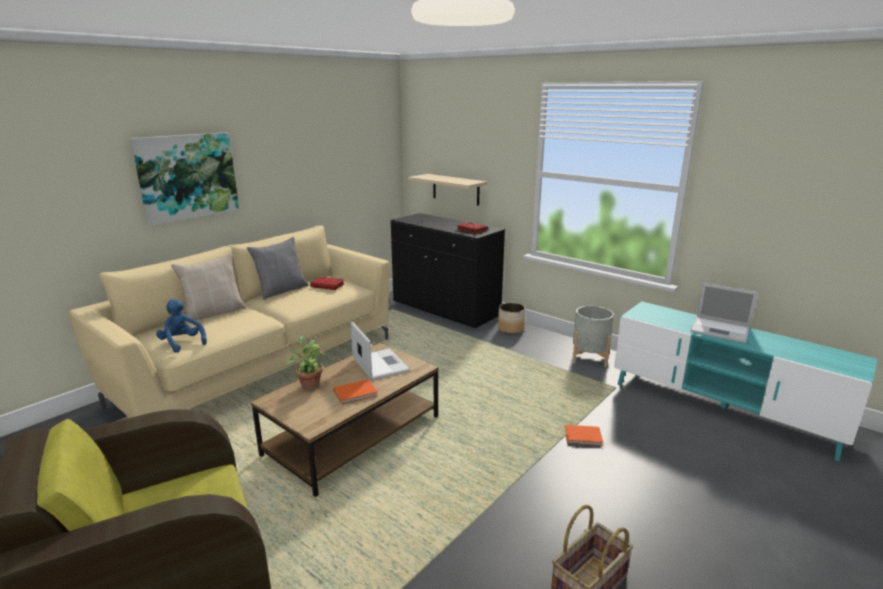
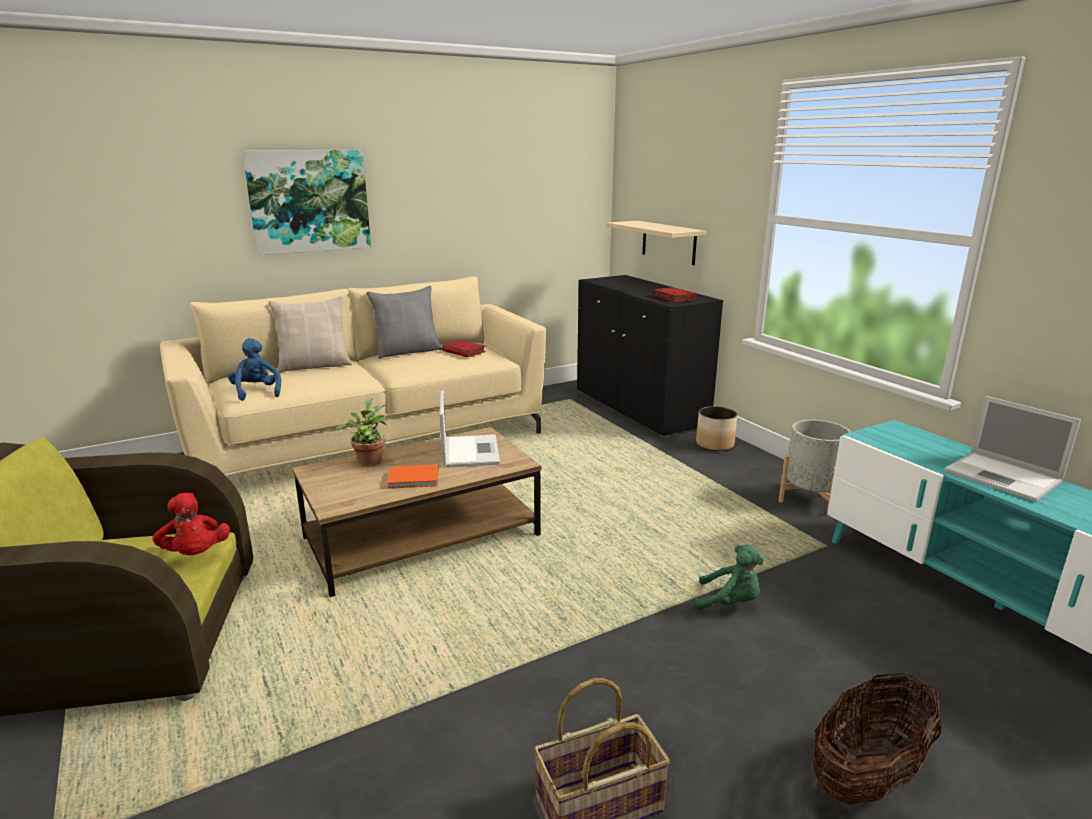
camera: 20 degrees right, 0 degrees up
orange book [565,425,603,446] -> green plush toy [694,545,764,610]
none -> red plush toy [152,493,230,555]
none -> basket [812,673,942,805]

